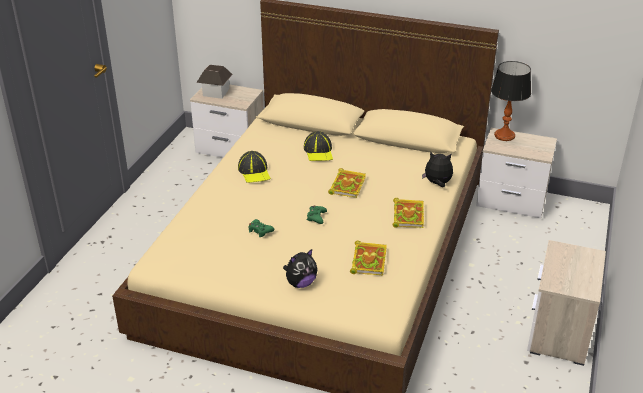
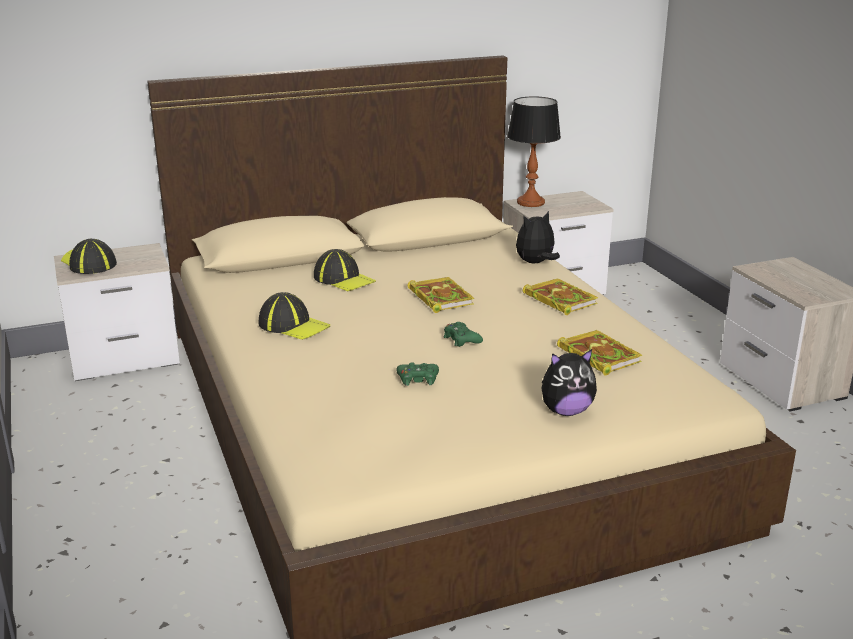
camera: 40 degrees left, 10 degrees down
toy house [196,65,233,99] -> cap [61,239,117,274]
plush toy [283,249,317,288] -> plush toy turned 60 degrees clockwise [541,349,597,416]

